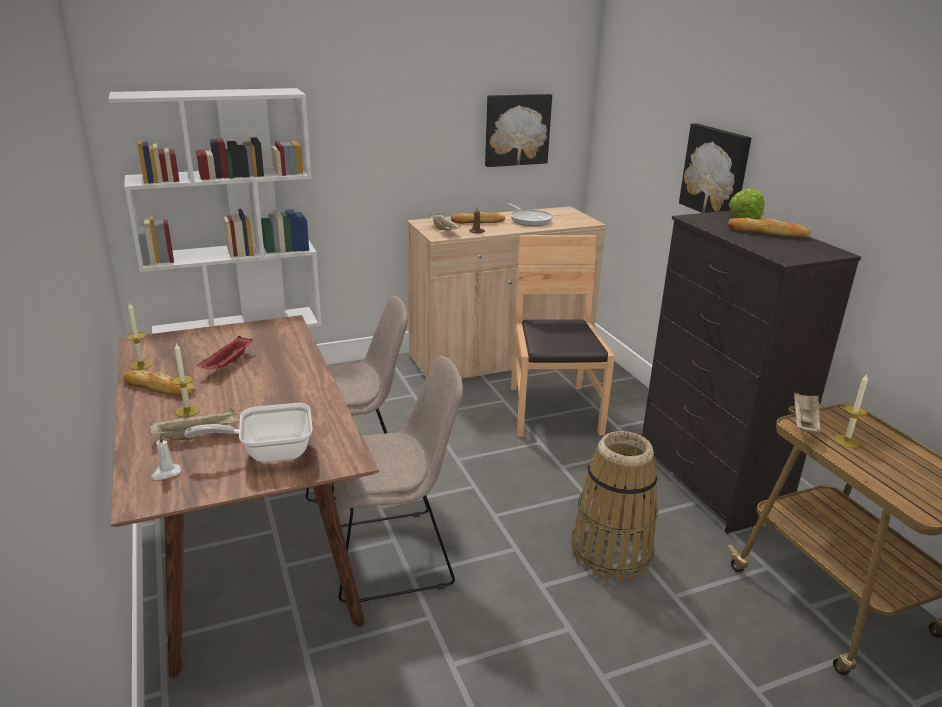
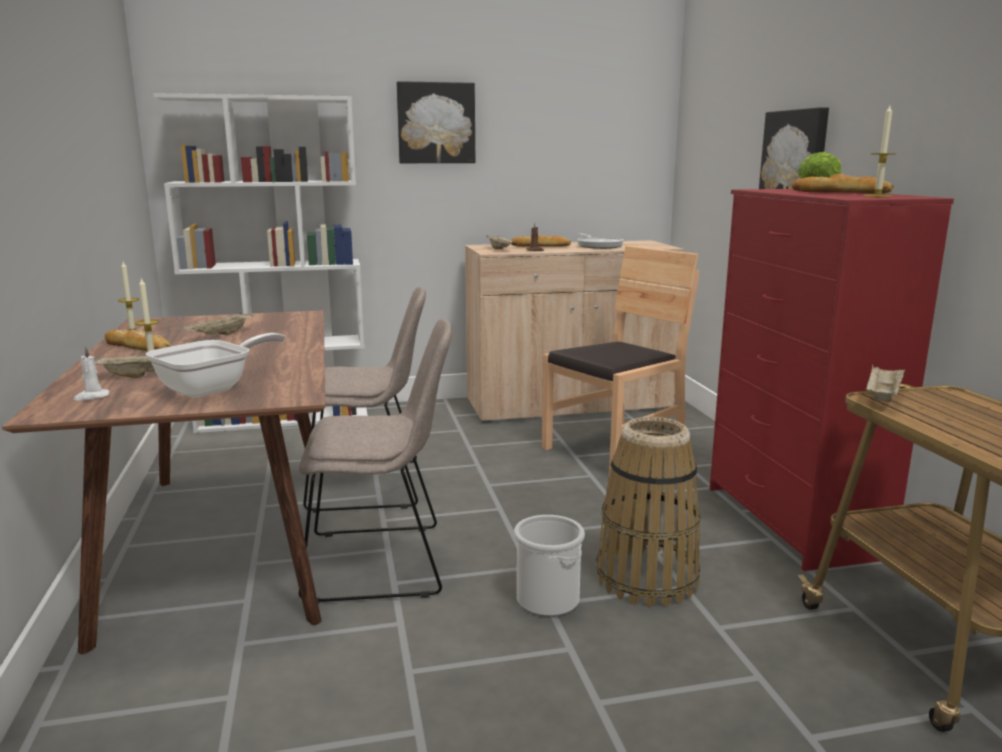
camera: 10 degrees right, 10 degrees down
frying pan [185,403,312,463] -> frying pan turned 135 degrees clockwise [146,333,285,398]
red tray [197,336,253,369] -> beige tray [182,312,253,335]
picture [485,94,552,167] -> picture moved to [397,81,475,163]
brown chair [511,235,615,437] -> brown chair turned 45 degrees clockwise [542,245,699,476]
black dresser [642,210,861,534] -> red dresser [710,189,954,571]
candle [834,374,868,448] -> candle moved to [863,105,896,197]
none -> bucket [514,515,585,617]

